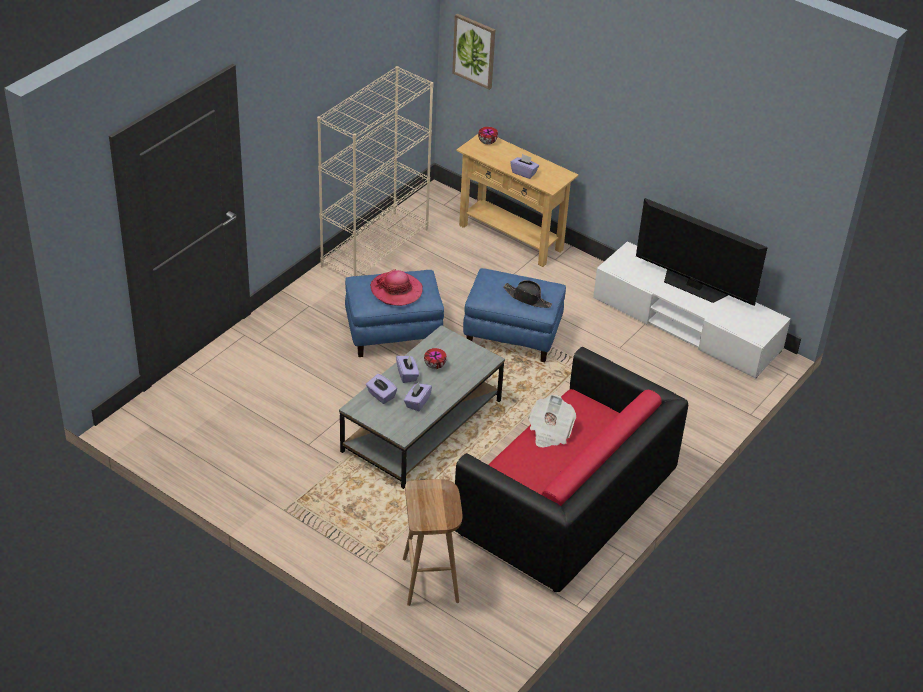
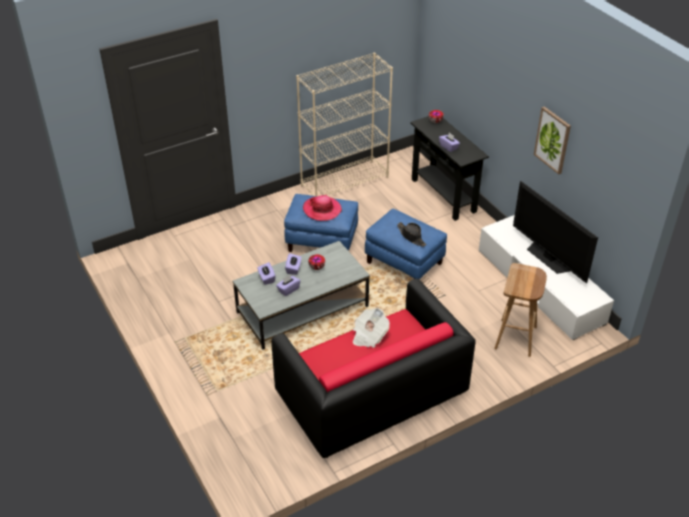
camera: 25 degrees right, 0 degrees up
brown stool [403,479,462,606] -> brown stool moved to [494,263,547,357]
picture [452,13,495,90] -> picture moved to [534,106,571,174]
beige console table [456,134,578,267] -> black console table [410,116,489,221]

